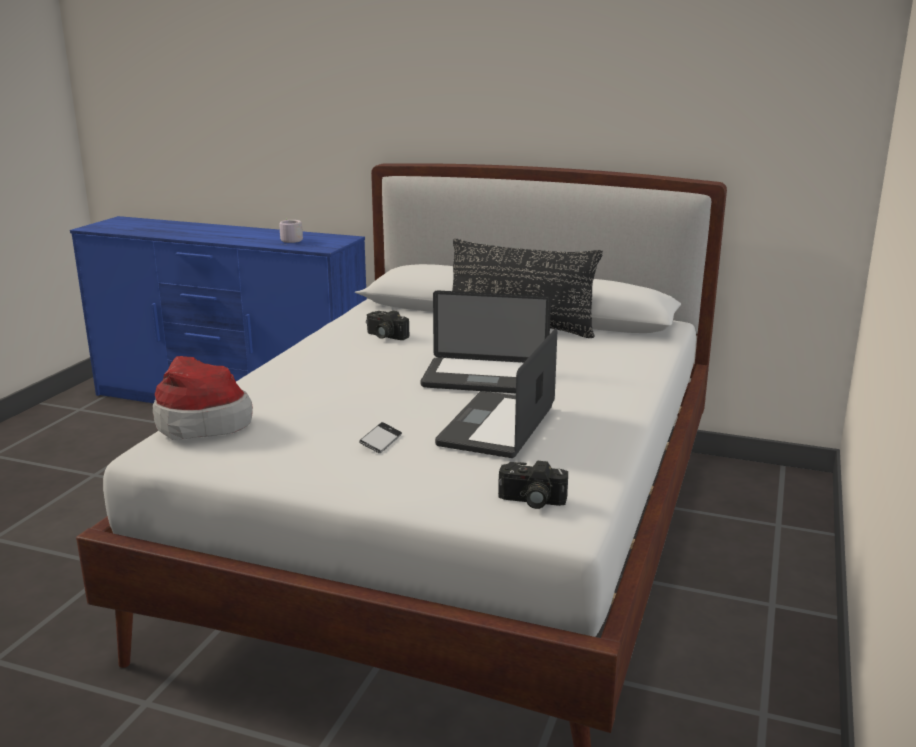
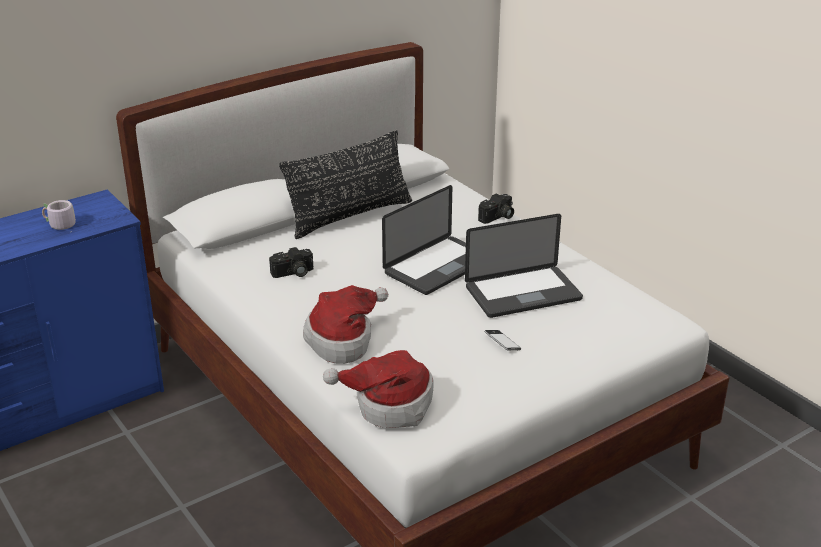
camera: 55 degrees left, 10 degrees up
laptop [435,328,557,458] -> laptop turned 75 degrees counterclockwise [465,214,583,318]
camera [498,461,568,509] -> camera moved to [478,194,514,224]
none -> hat [303,285,388,364]

